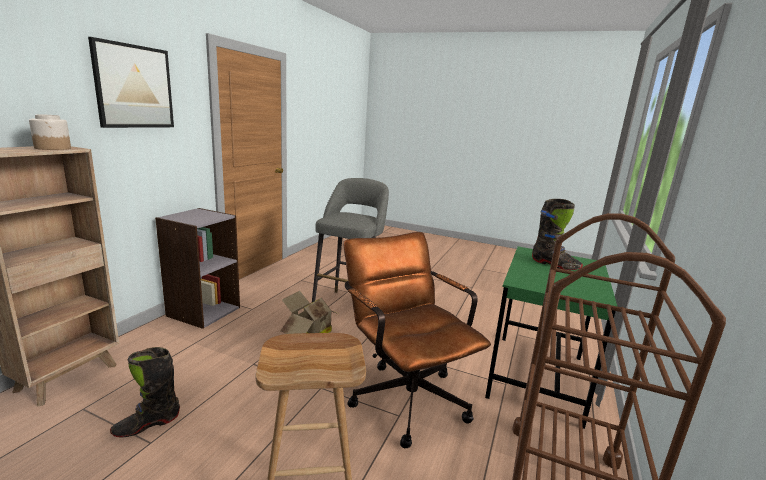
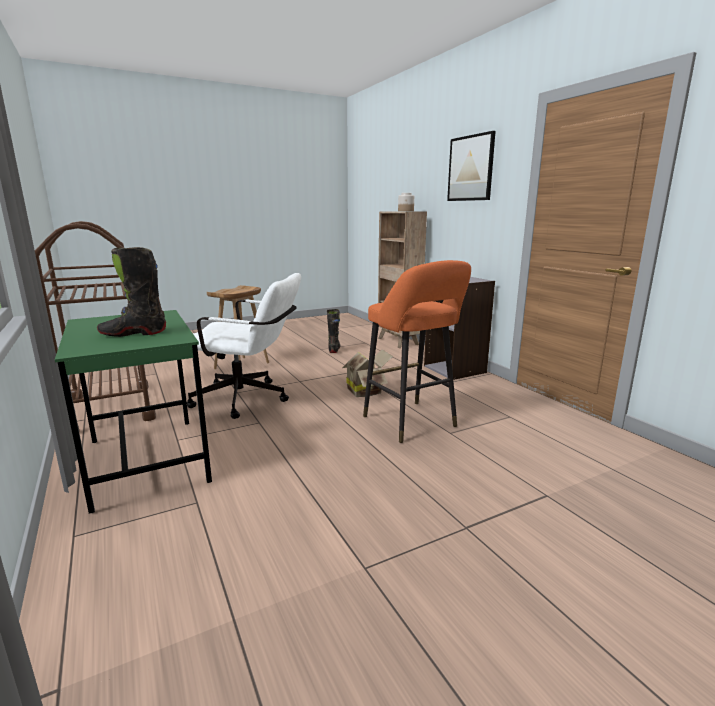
camera: 130 degrees right, 0 degrees up
grey stool [312,178,389,303] -> orange stool [363,260,471,443]
brown office chair [344,232,491,449] -> white office chair [187,273,301,419]

